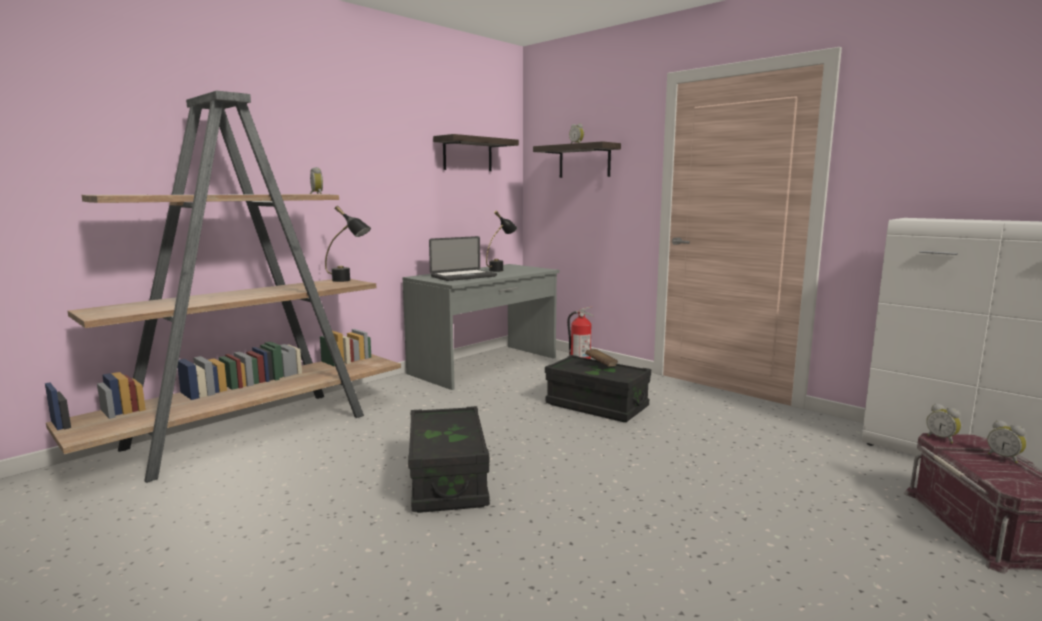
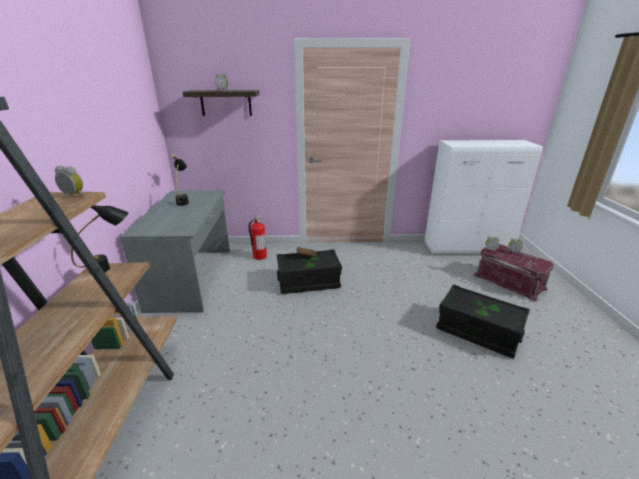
camera: 45 degrees left, 15 degrees up
black storage box [408,406,490,513] -> black storage box moved to [436,284,530,359]
laptop [429,236,497,281] -> none
shelf [433,134,519,171] -> none

